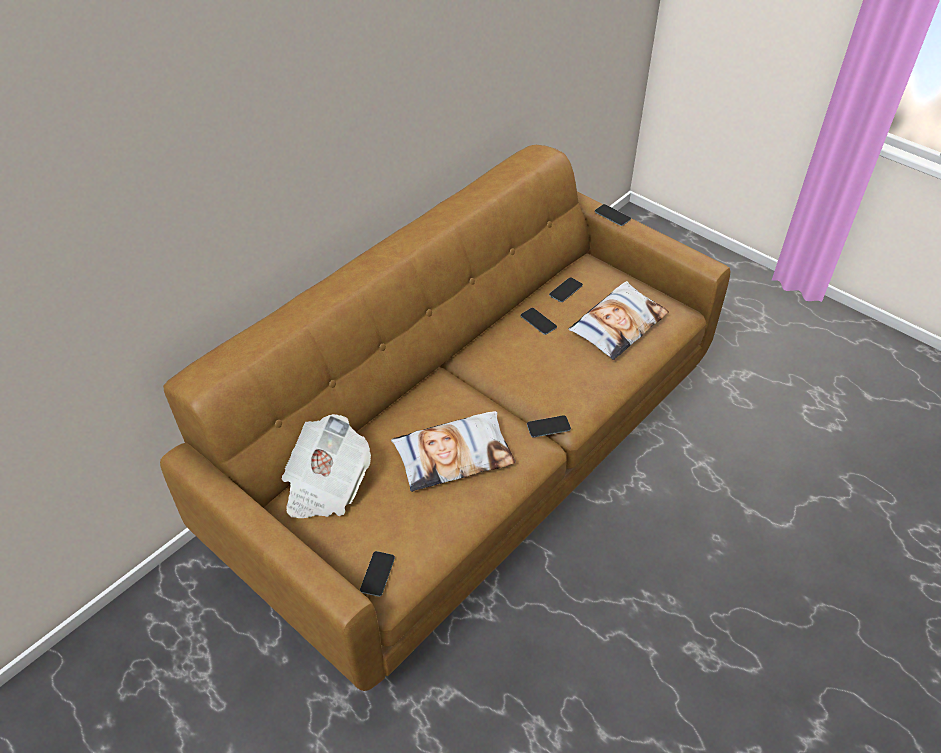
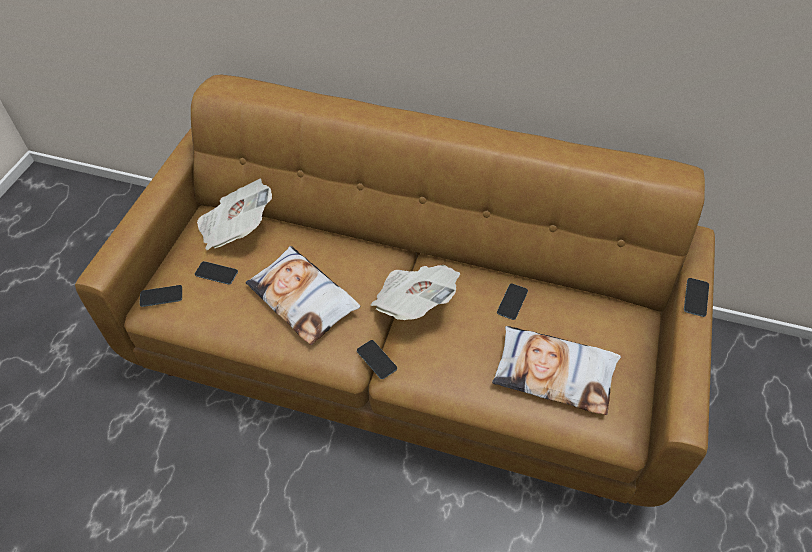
camera: 65 degrees right, 5 degrees up
phone [549,277,583,302] -> phone moved to [195,261,238,285]
none -> newspaper [371,265,460,320]

